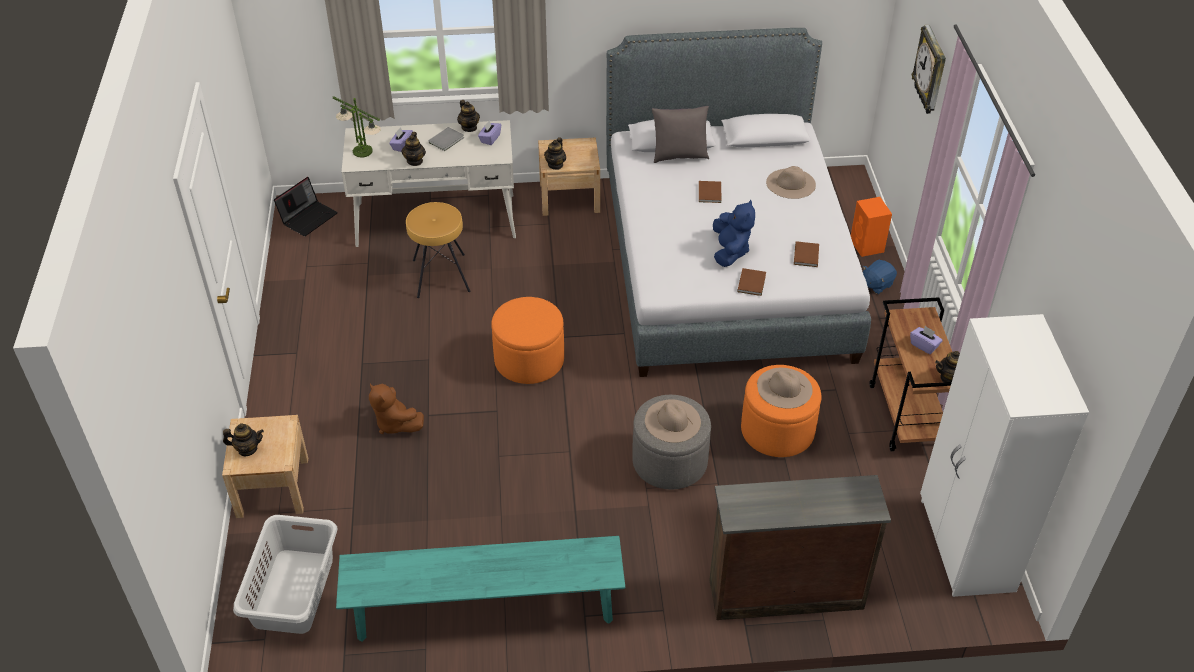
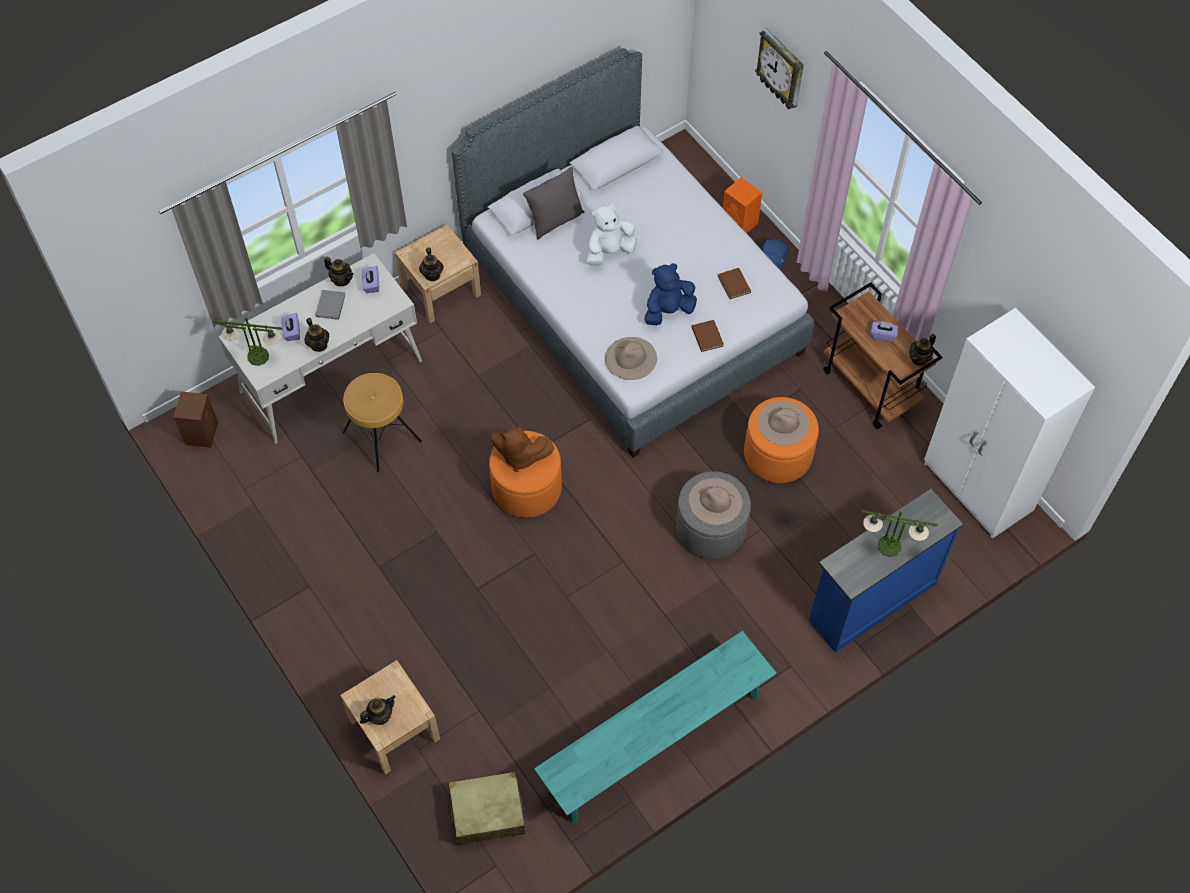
camera: 30 degrees left, 15 degrees up
grey laundry basket [233,515,337,634] -> beige suitcase [446,771,525,845]
laptop [274,177,338,236] -> brown speaker [173,391,218,448]
brown plush toy [369,383,424,434] -> brown plush toy moved to [490,427,554,472]
brown book [699,181,722,203] -> white plush toy [587,204,637,266]
brown dresser [709,475,891,620] -> blue dresser [809,489,963,653]
blue plush toy [713,199,755,267] -> blue plush toy turned 90 degrees counterclockwise [645,263,697,325]
beige hat [766,166,816,199] -> beige hat moved to [605,337,657,380]
none -> table lamp [861,510,938,557]

